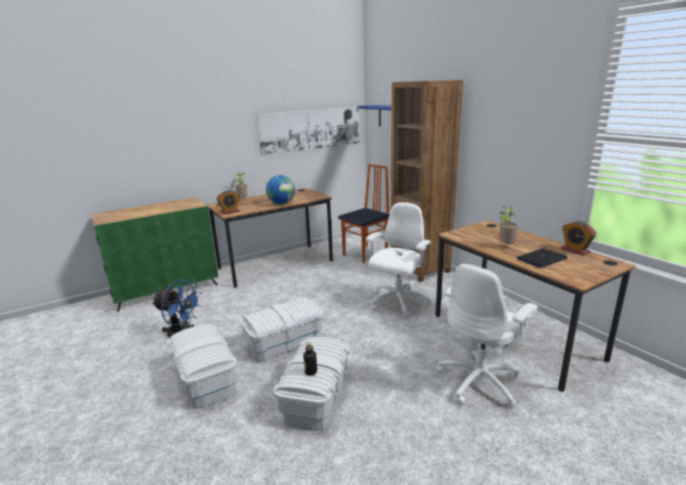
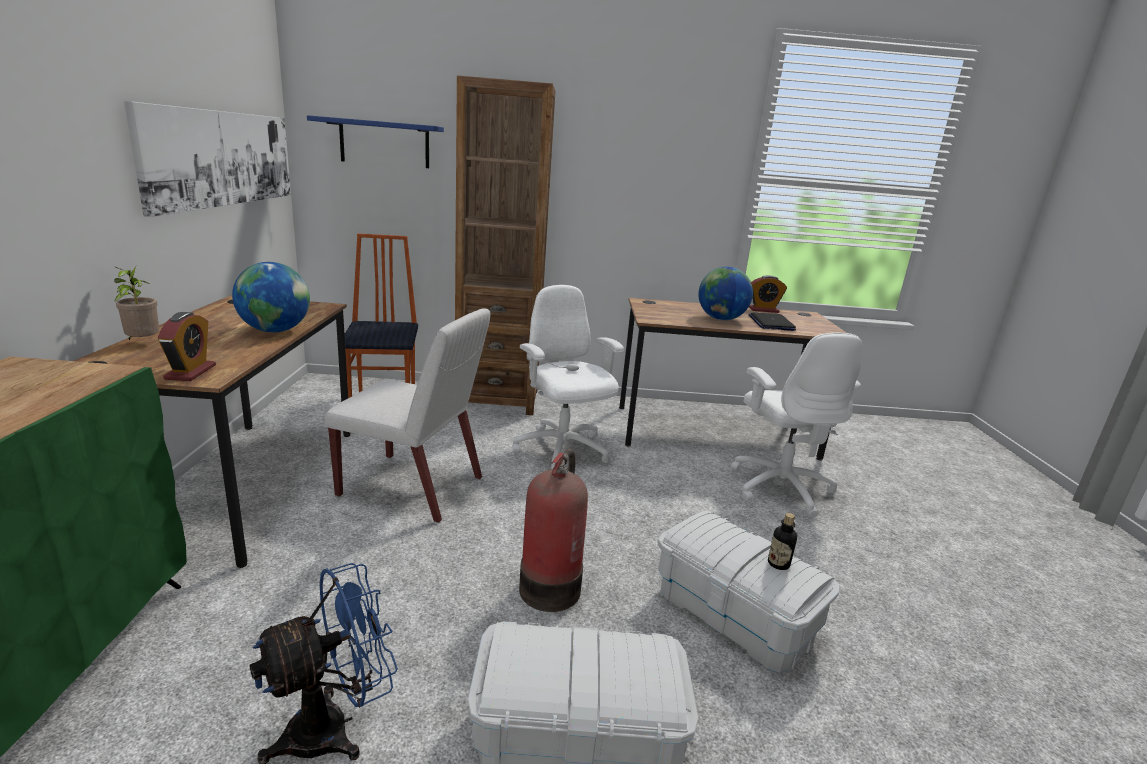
camera: 60 degrees left, 0 degrees up
white storage box [239,297,323,362] -> fire extinguisher [519,449,588,612]
potted plant [498,206,519,244] -> globe [699,267,753,320]
none -> white chair [324,308,490,523]

